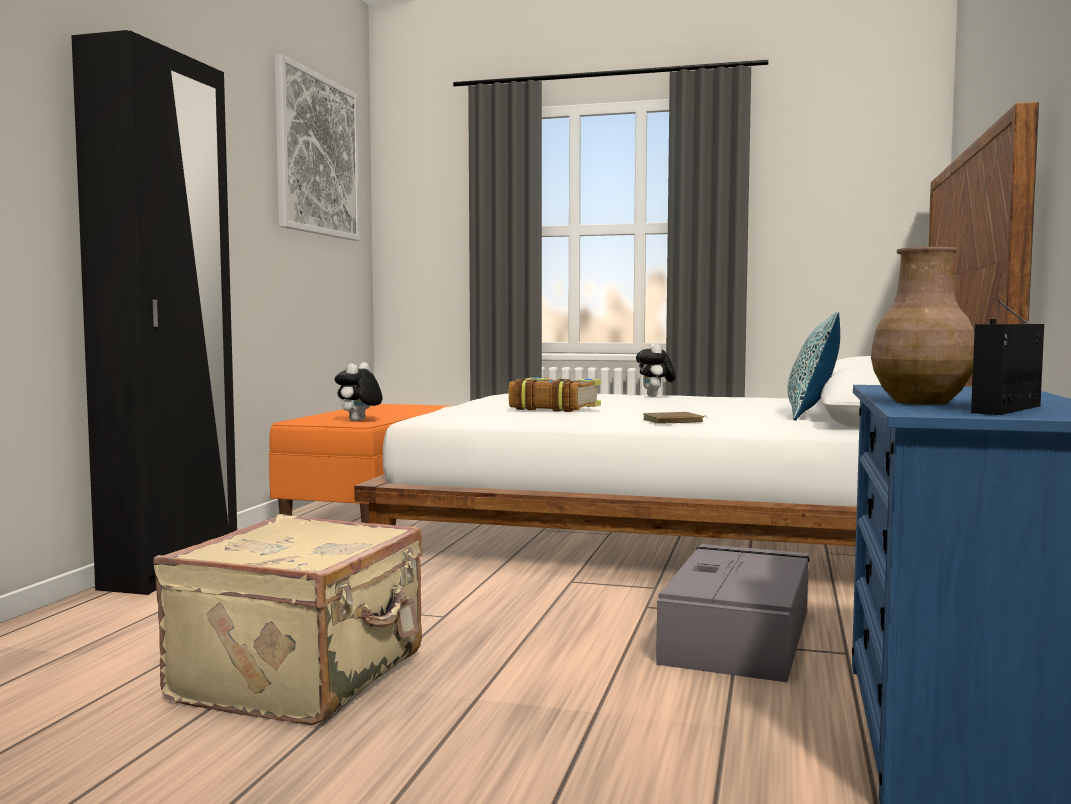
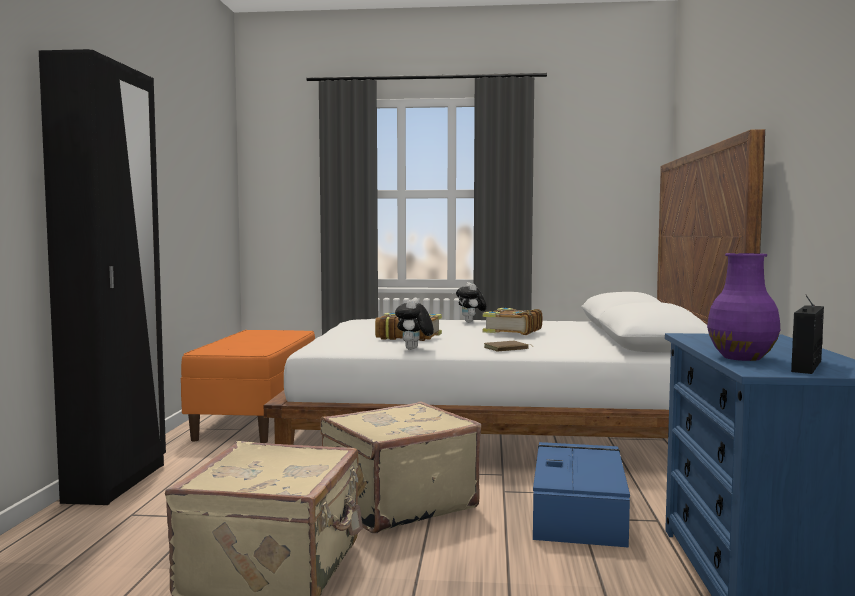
camera: 10 degrees left, 0 degrees up
picture [275,54,360,241] -> none
plush toy [334,362,382,421] -> plush toy moved to [395,297,434,350]
grey storage box [656,544,810,682] -> blue storage box [533,442,630,548]
pillow [788,311,840,420] -> none
brown vase [871,247,974,405] -> purple vase [707,253,780,361]
none -> beige suitcase [320,402,481,533]
none -> book [483,308,542,335]

